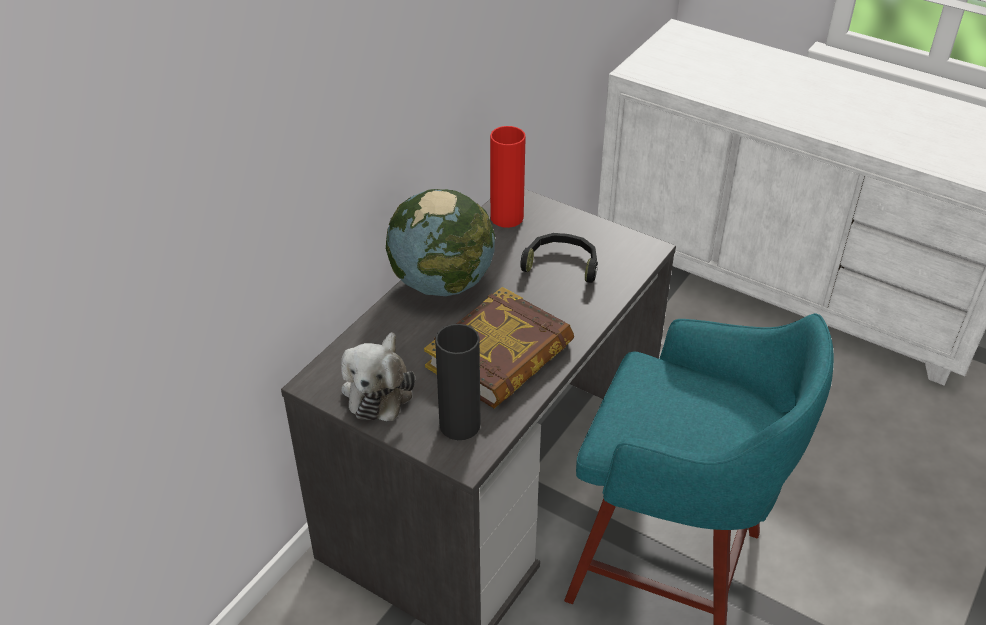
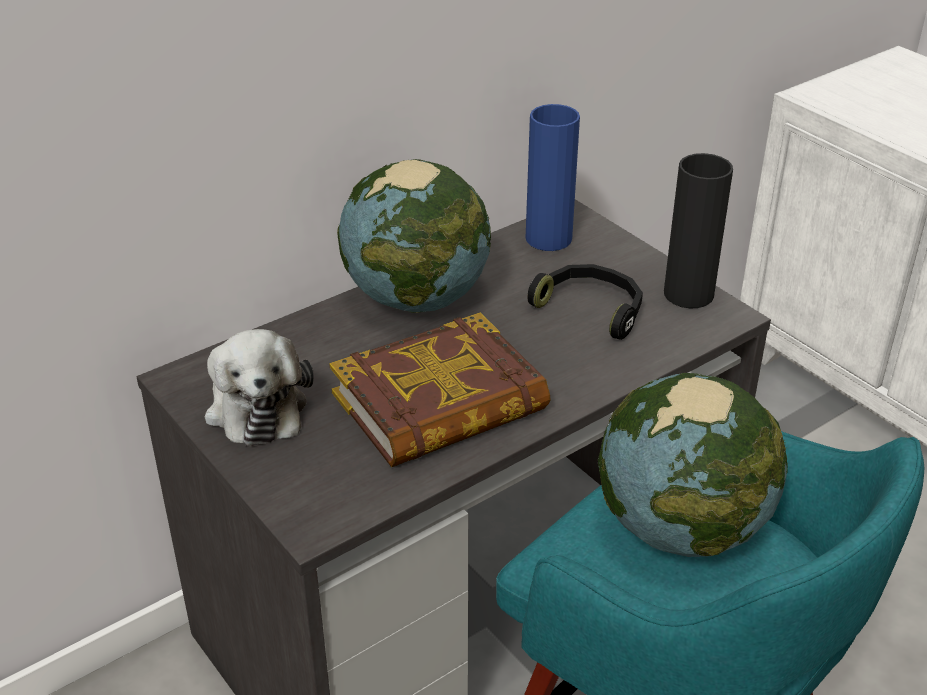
camera: 20 degrees right, 5 degrees down
plush toy [341,332,415,421] -> plush toy turned 45 degrees counterclockwise [205,329,314,447]
black vase [435,324,480,440] -> black vase moved to [664,153,733,309]
red vase [490,126,526,228] -> blue vase [526,104,580,251]
none -> globe [598,373,788,557]

